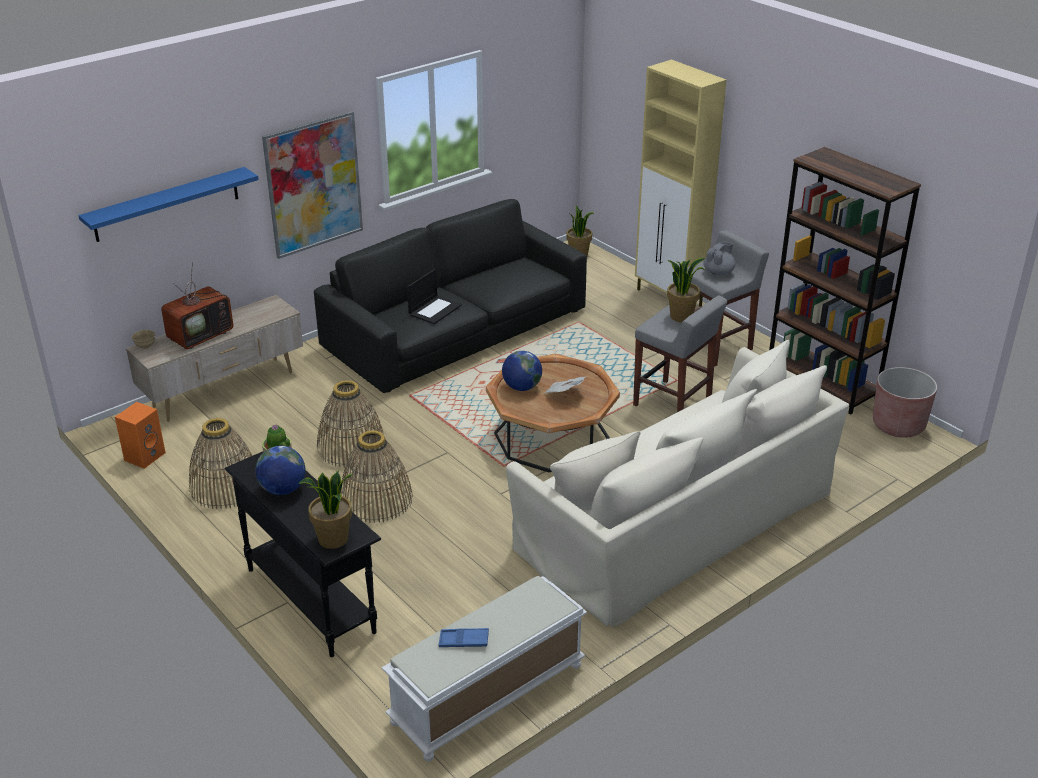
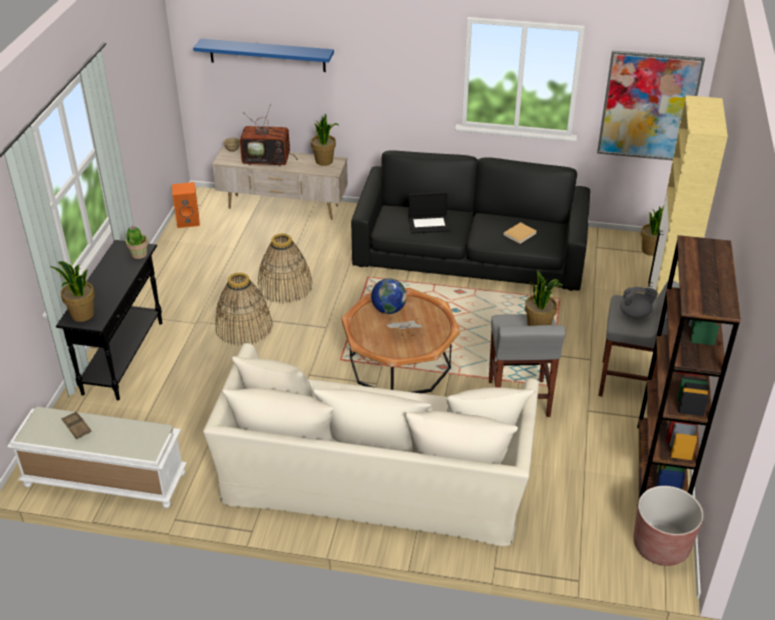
camera: 50 degrees right, 5 degrees up
basket [189,418,253,509] -> none
globe [255,446,306,495] -> none
picture [262,111,363,259] -> picture moved to [597,51,705,160]
blue tray [439,628,489,647] -> brown tray [62,411,92,439]
none -> potted plant [311,114,338,166]
none -> beige book [504,222,537,244]

